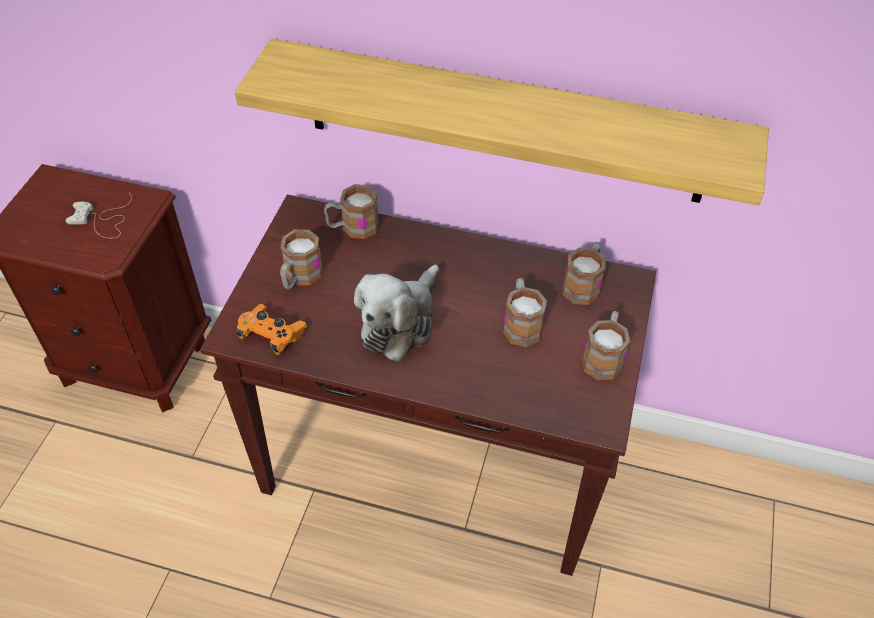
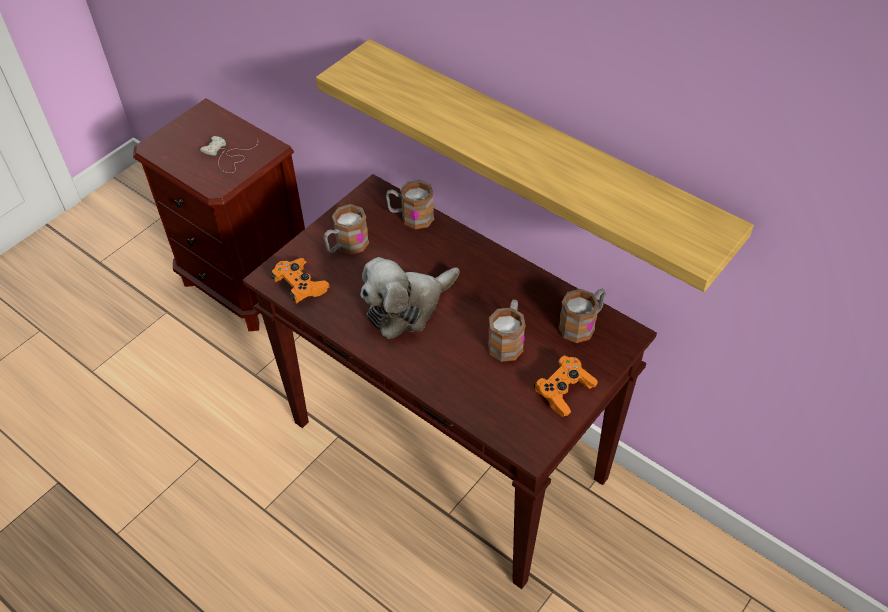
camera: 25 degrees right, 0 degrees up
mug [582,311,631,380] -> orange game controller [534,356,598,417]

